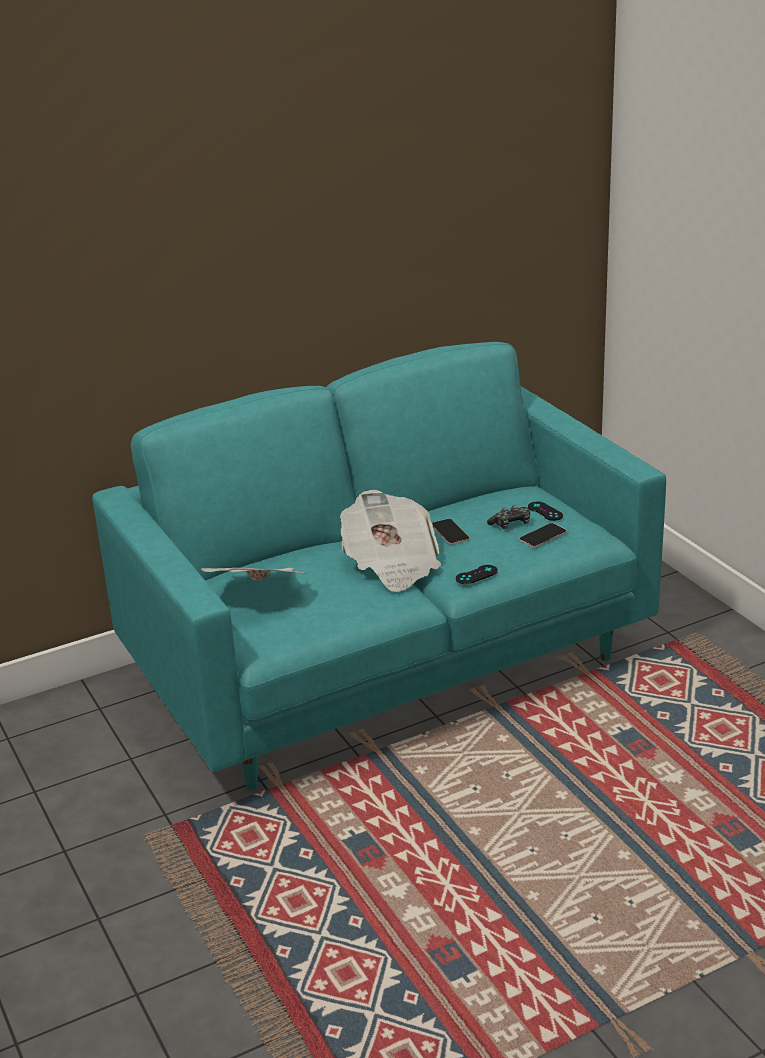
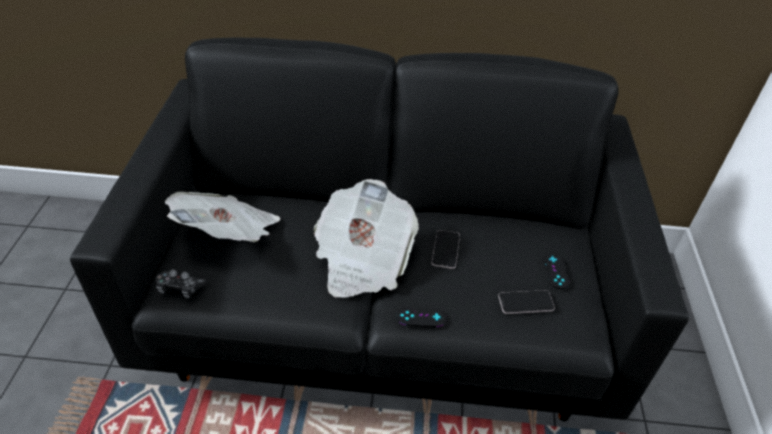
camera: 30 degrees right, 15 degrees up
turquoise sofa [92,342,666,790] -> black sofa [70,38,689,421]
game controller [487,505,530,529] -> game controller moved to [155,269,208,299]

